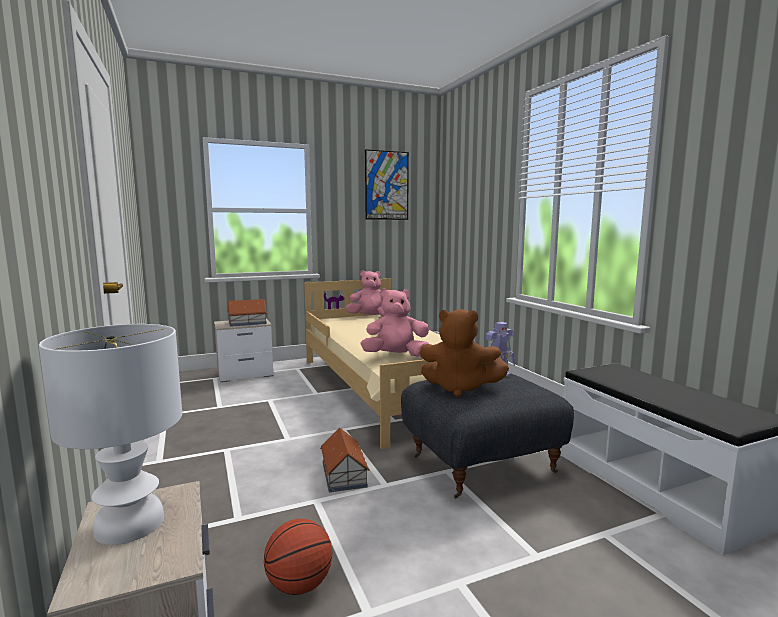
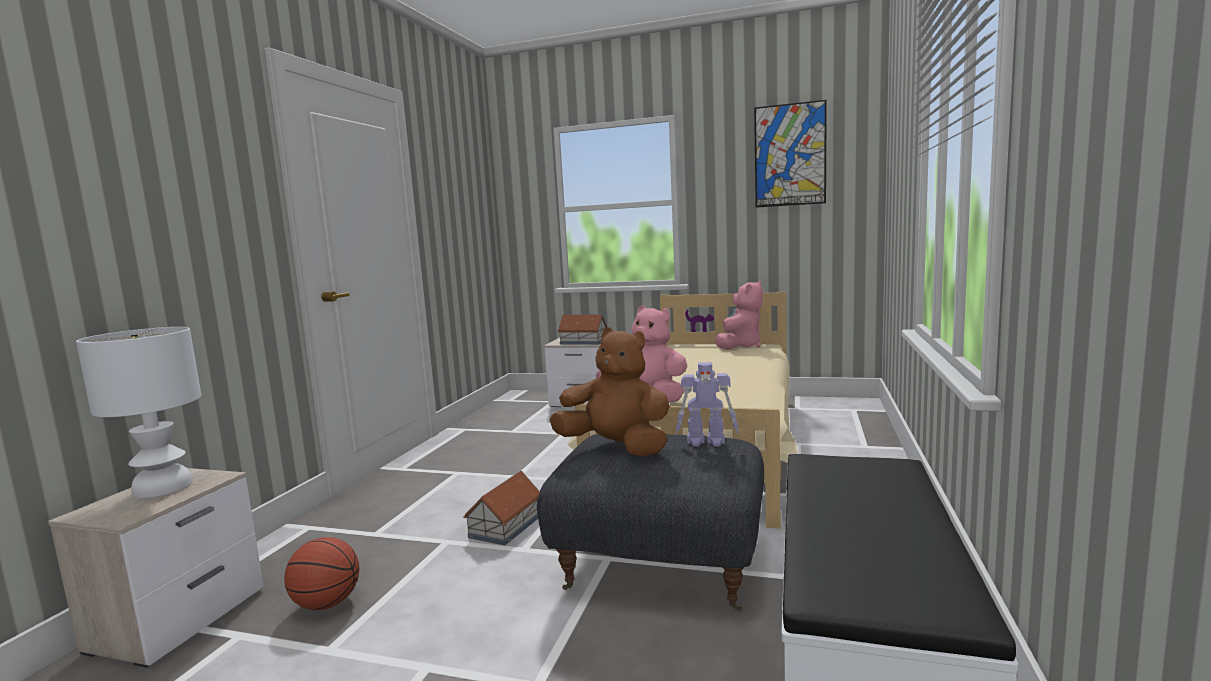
camera: 40 degrees right, 0 degrees up
pink plush toy [345,270,385,317] -> pink plush toy turned 90 degrees clockwise [715,281,763,350]
brown plush toy [419,309,509,397] -> brown plush toy turned 150 degrees clockwise [549,327,670,456]

